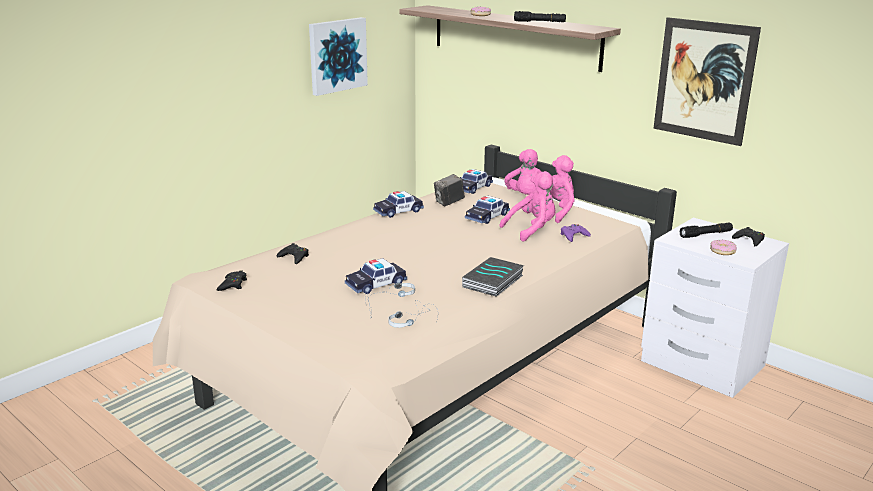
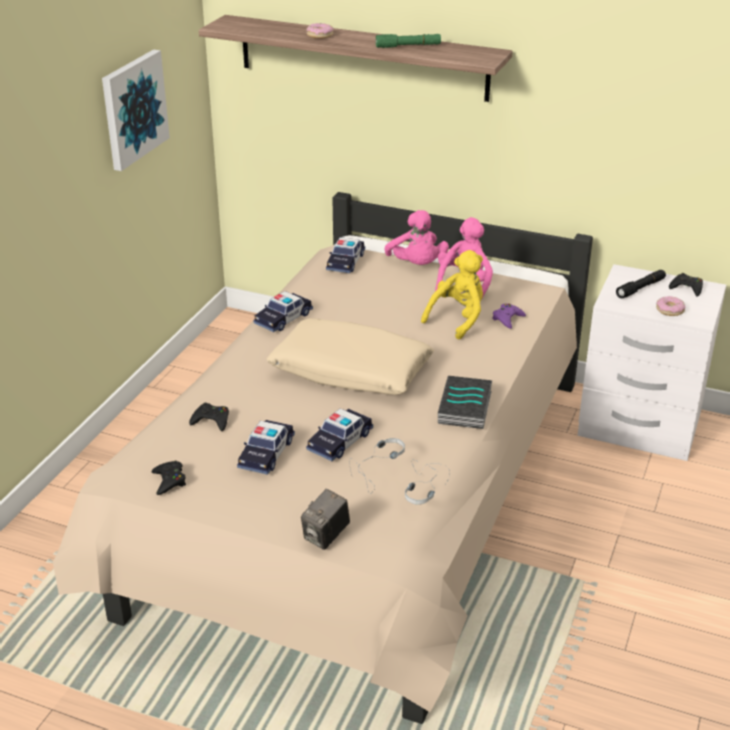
camera: 20 degrees left, 10 degrees up
camera [434,174,465,207] -> camera moved to [301,489,350,550]
toy car [465,196,510,224] -> toy car moved to [237,420,295,475]
pink plush toy [499,171,557,242] -> yellow plush toy [421,250,483,340]
black flashlight [514,11,566,22] -> green flashlight [376,34,441,48]
picture [653,17,761,146] -> none
none -> beige pillow [266,318,434,395]

